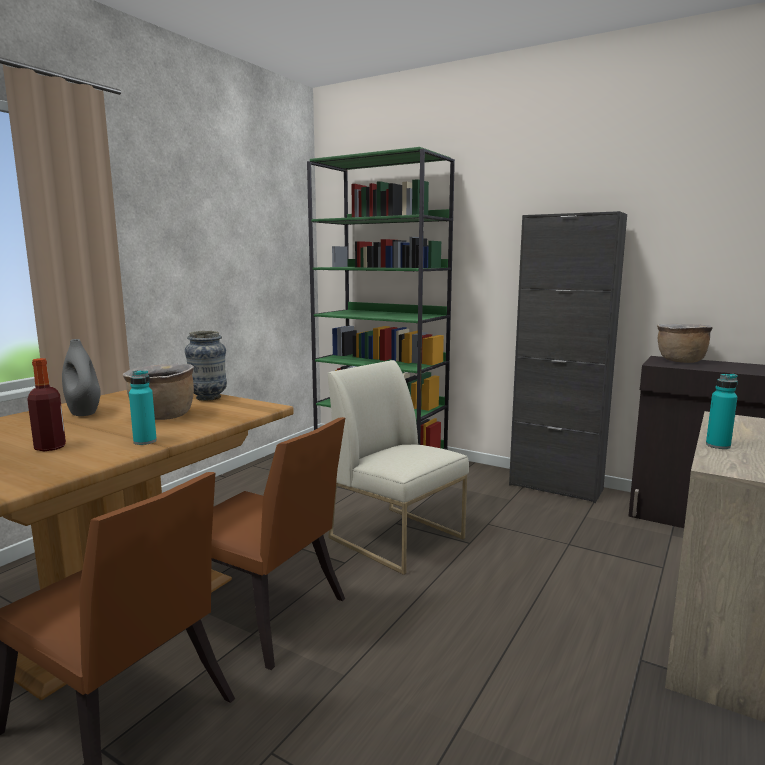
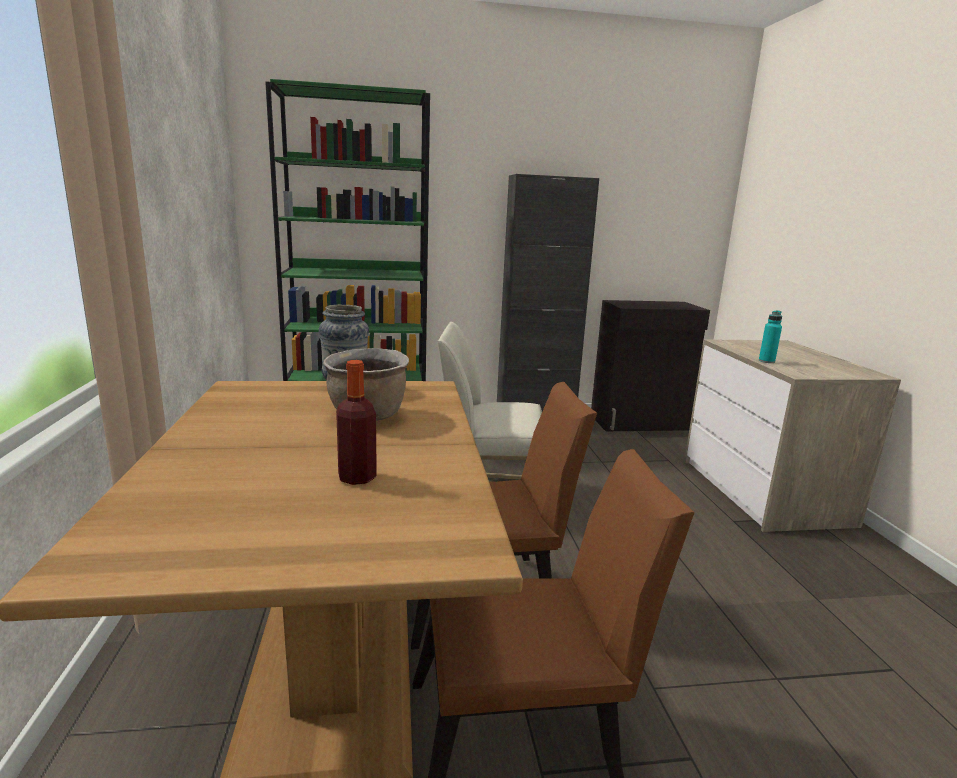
camera: 40 degrees left, 5 degrees up
grey vase [62,339,101,416] -> none
turquoise bottle [129,370,157,445] -> none
brown cooking pot [657,324,713,363] -> none

